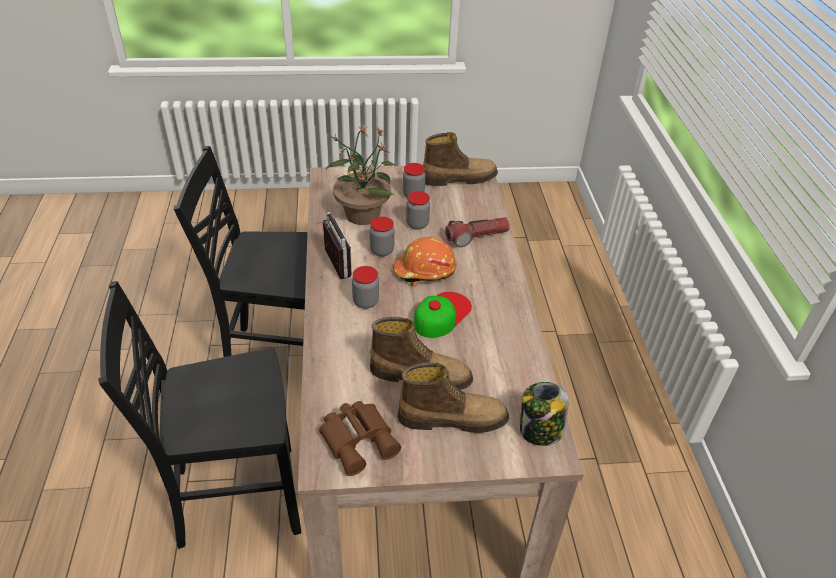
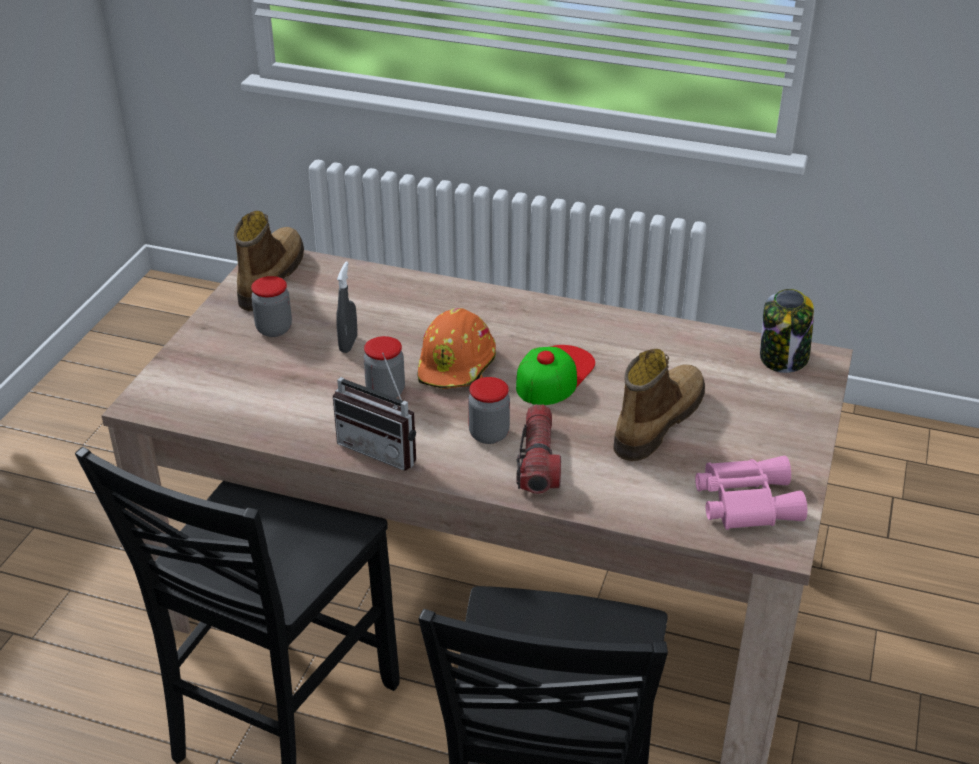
camera: 65 degrees left, 5 degrees down
radio [316,212,352,279] -> radio turned 150 degrees counterclockwise [333,353,416,471]
brown binoculars [319,401,401,476] -> pink binoculars [695,456,807,530]
potted plant [326,125,394,225] -> none
boot [398,363,509,433] -> none
jar [406,191,430,230] -> grey spray bottle [336,261,357,353]
cap [414,292,472,338] -> cap turned 60 degrees clockwise [516,345,595,405]
flashlight [445,217,509,247] -> flashlight moved to [516,404,561,494]

